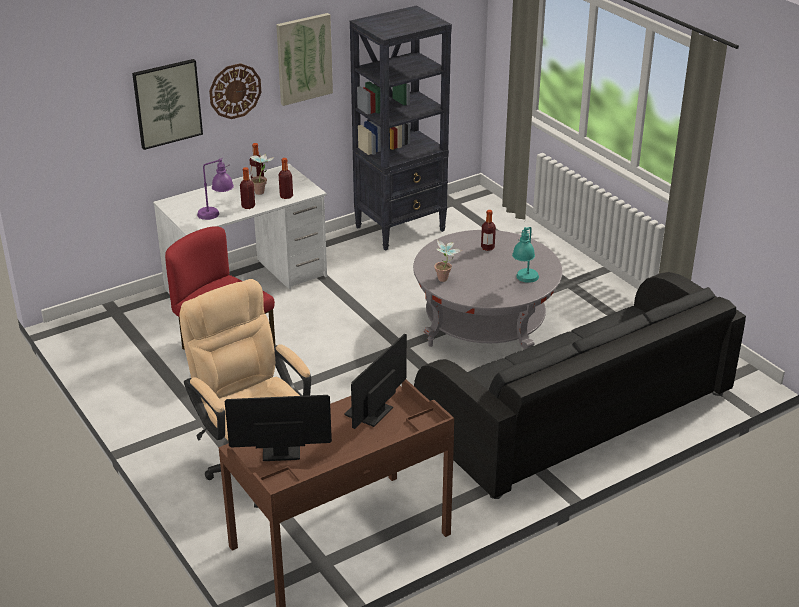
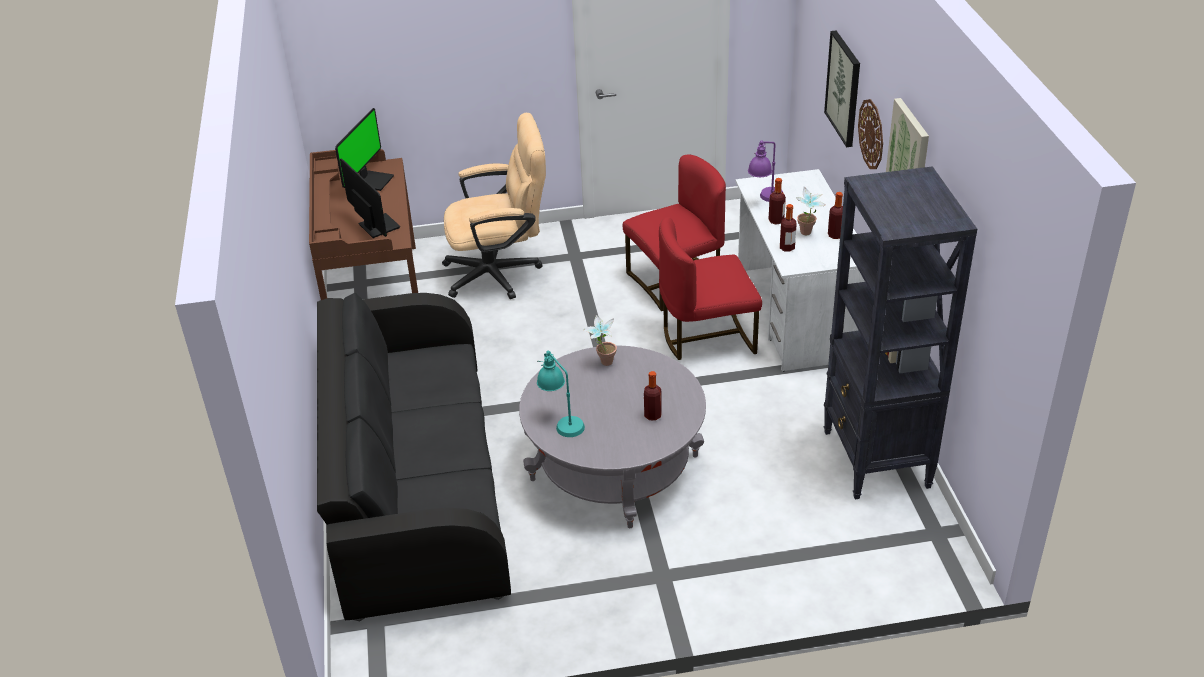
camera: 115 degrees right, 5 degrees up
none -> red chair [659,217,762,360]

